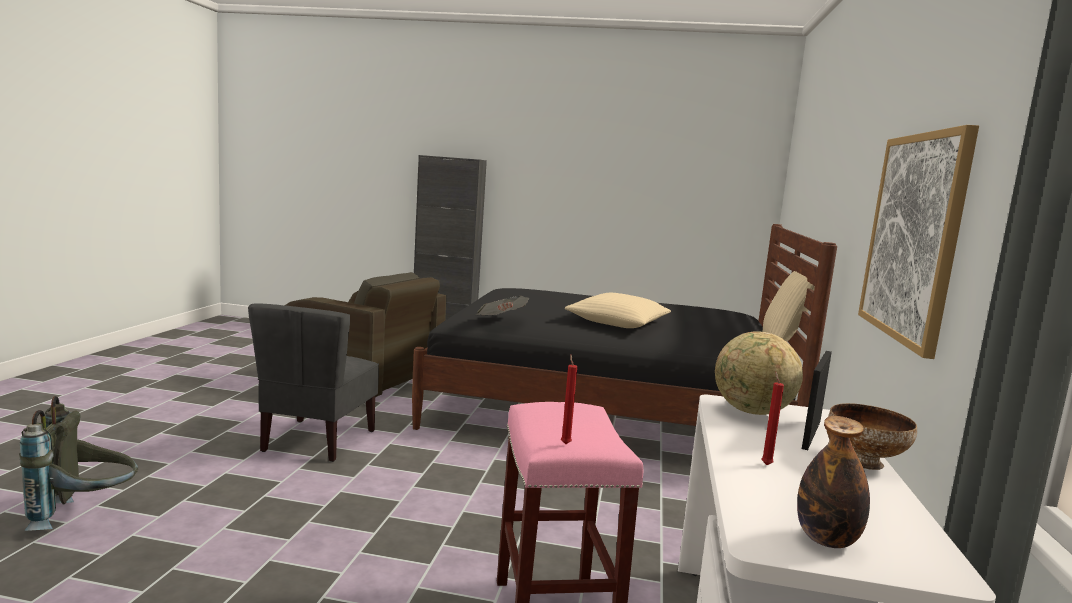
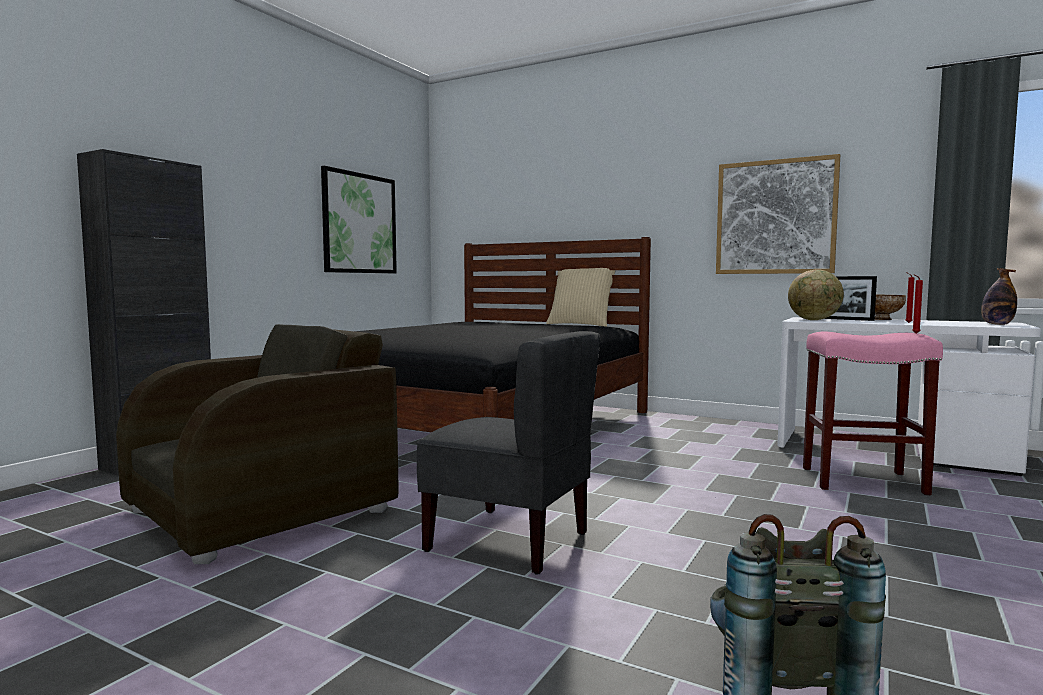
camera: 70 degrees left, 5 degrees down
newspaper [476,296,529,315] -> none
beige pillow [565,293,671,328] -> none
none -> picture [321,166,397,273]

